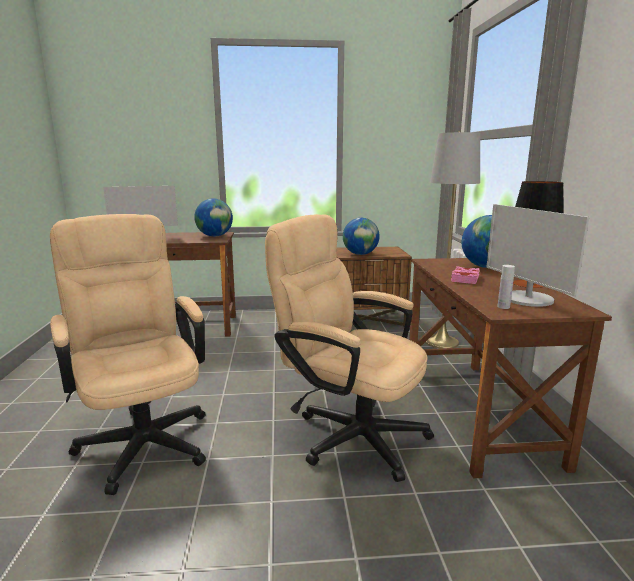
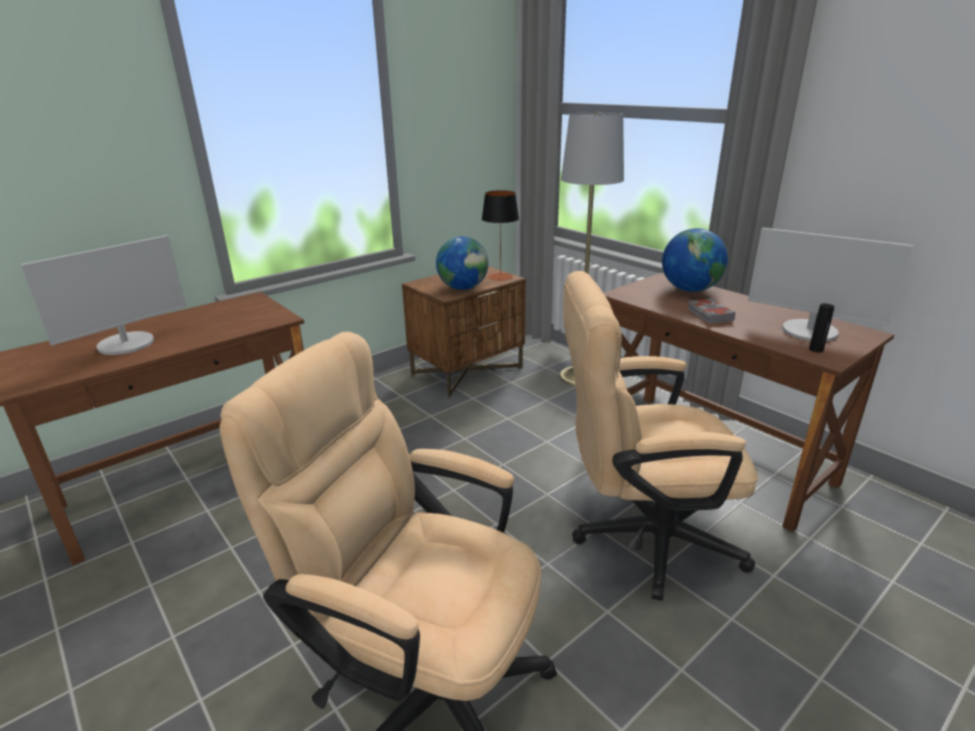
camera: 35 degrees left, 10 degrees up
globe [194,198,233,237] -> none
pink book [451,266,480,284] -> grey book [688,298,736,324]
white bottle [497,265,515,309] -> black bottle [809,303,834,352]
table lamp [513,181,564,288] -> table lamp moved to [482,190,519,281]

